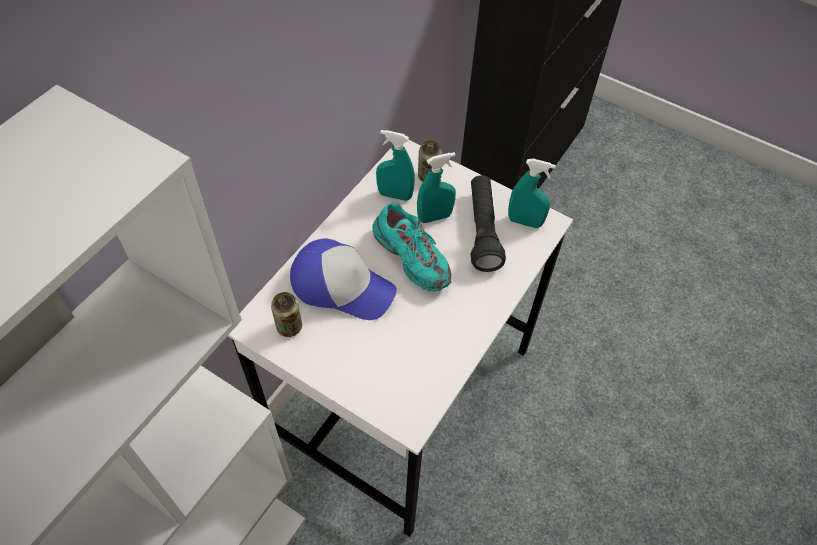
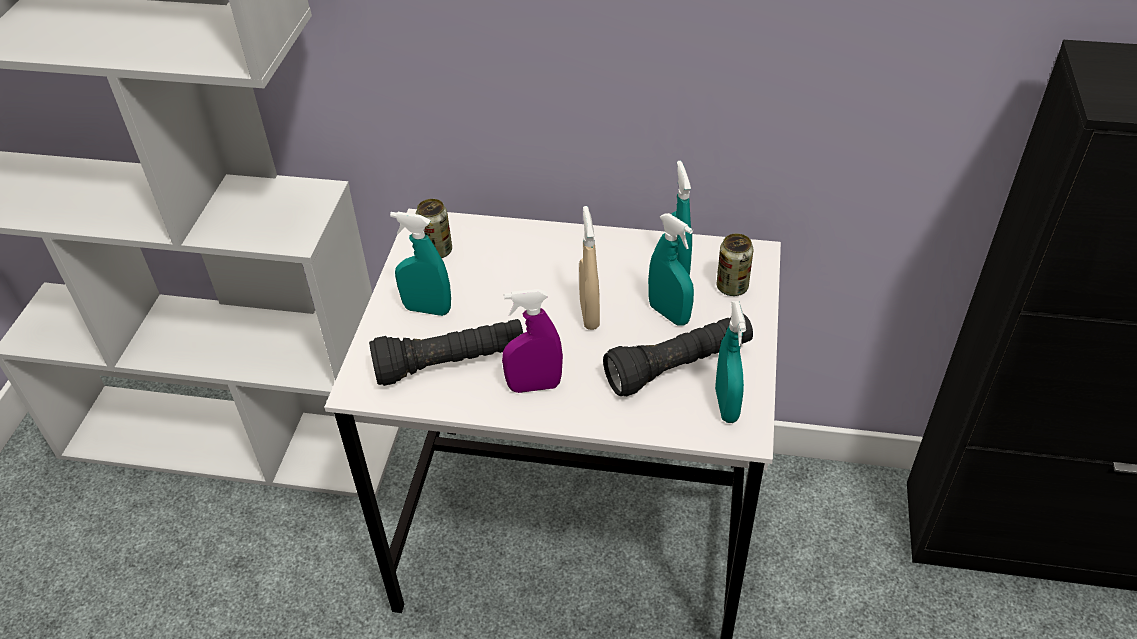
camera: 70 degrees right, 10 degrees down
cap [290,239,397,320] -> none
turquoise shoe [372,203,451,292] -> beige spray bottle [579,206,600,330]
none -> black flashlight [369,319,523,386]
none -> turquoise spray bottle [390,212,451,316]
none -> purple spray bottle [502,289,563,393]

